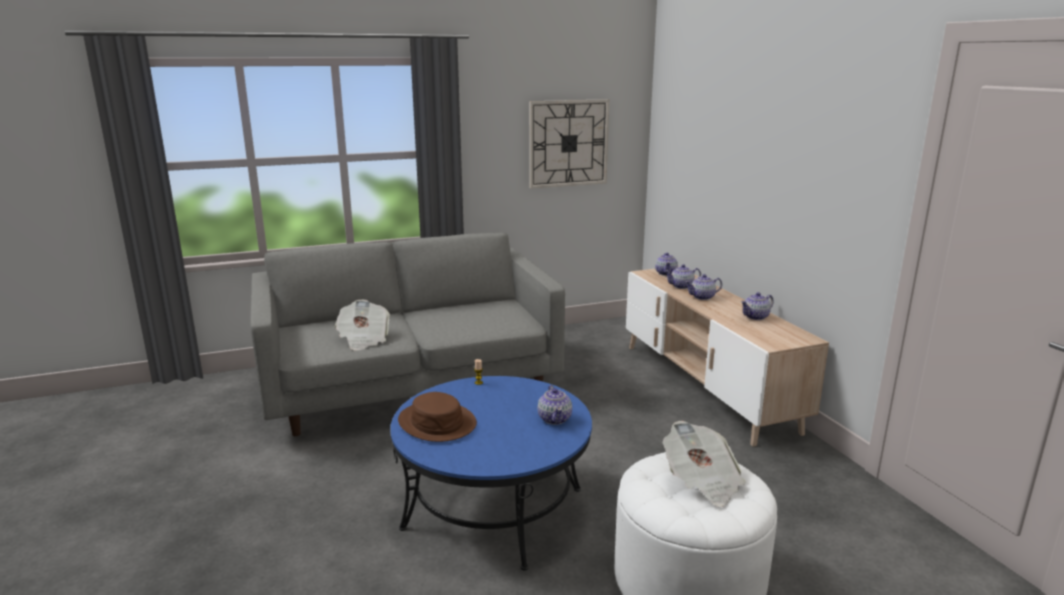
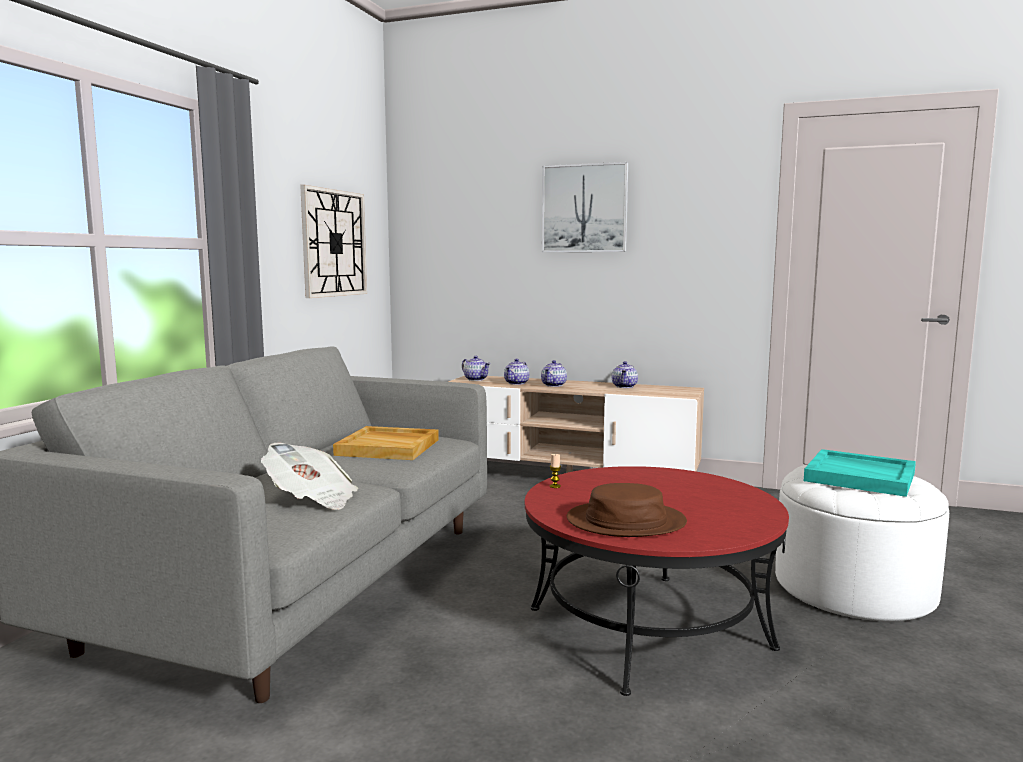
camera: 50 degrees left, 10 degrees down
blue coffee table [390,376,592,570] -> red coffee table [525,466,789,696]
teapot [538,385,572,425] -> none
newspaper [663,421,746,507] -> turquoise tray [804,449,916,497]
none -> beige tray [333,426,439,460]
none -> picture [542,162,628,252]

